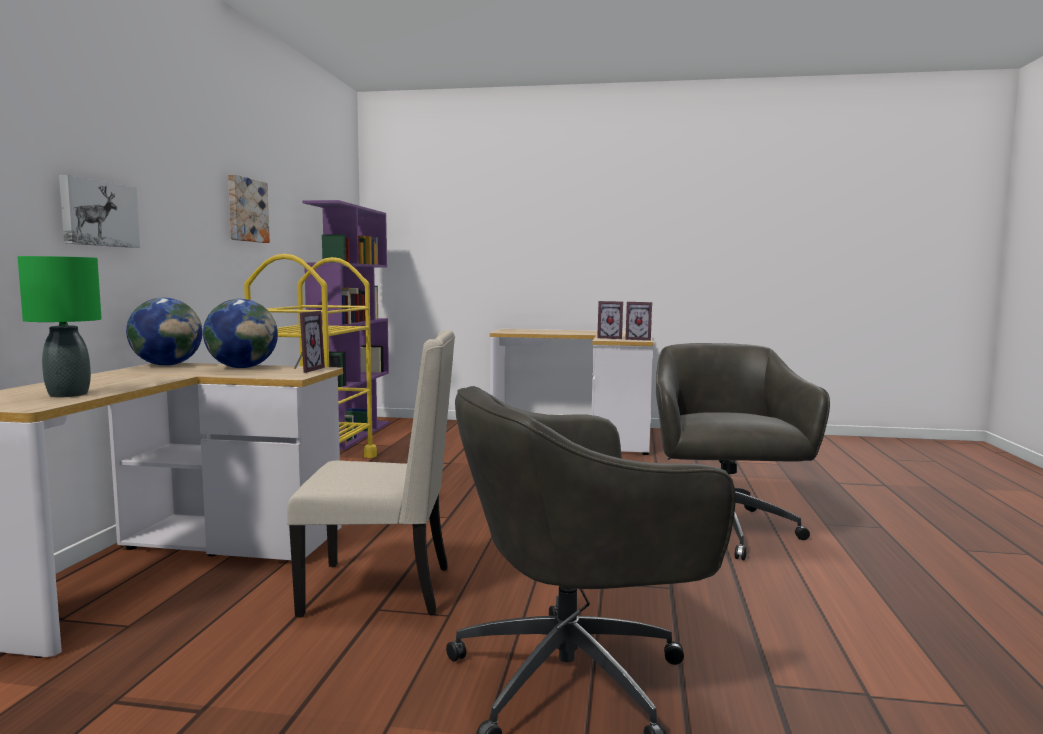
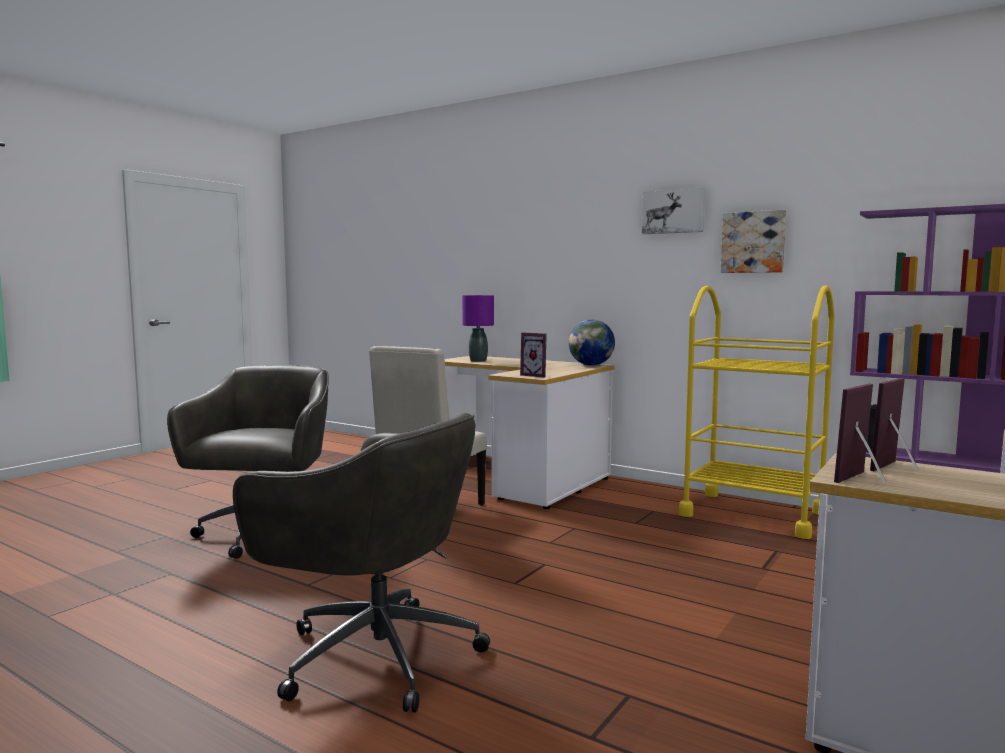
camera: 115 degrees right, 0 degrees up
green table lamp [17,256,102,397] -> purple table lamp [462,295,494,362]
picture [59,175,140,248] -> picture moved to [642,187,705,234]
globe [203,299,278,368] -> none

